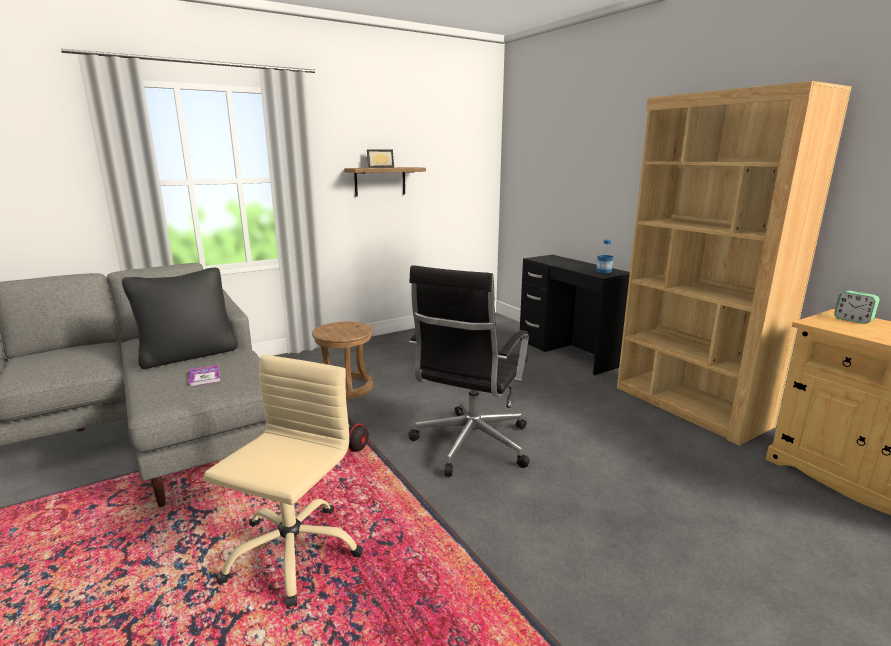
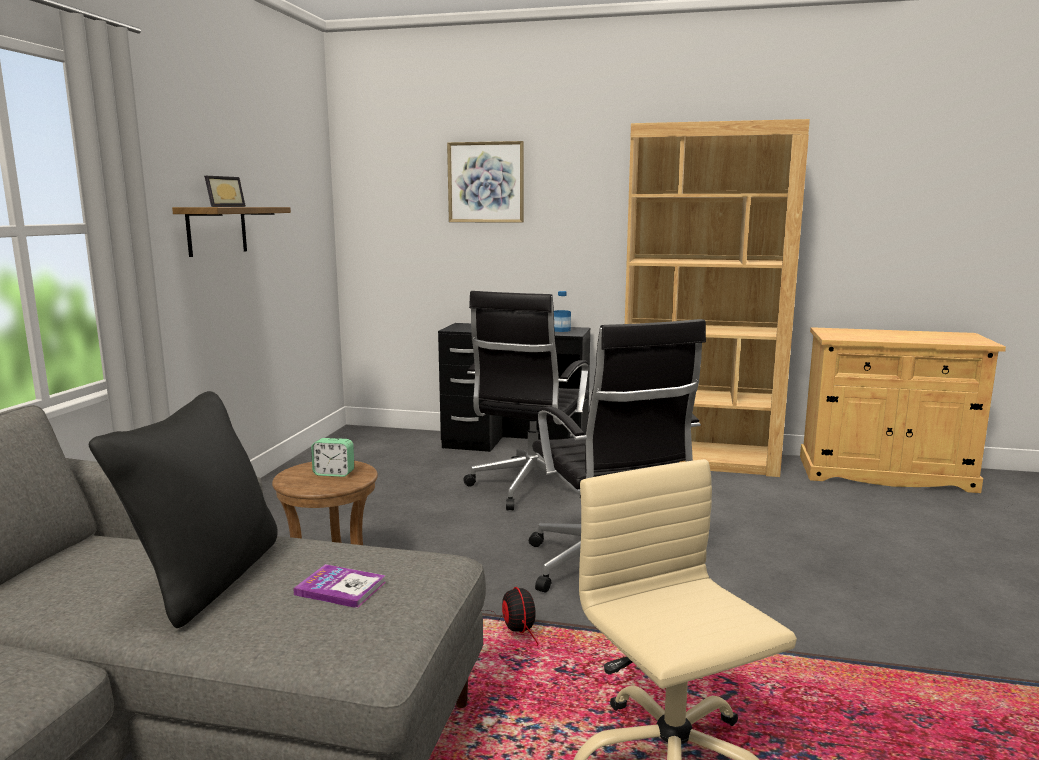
camera: 45 degrees left, 5 degrees down
alarm clock [834,291,880,324] -> alarm clock moved to [311,438,354,477]
none -> picture [447,141,524,223]
none -> black office chair [463,291,589,511]

